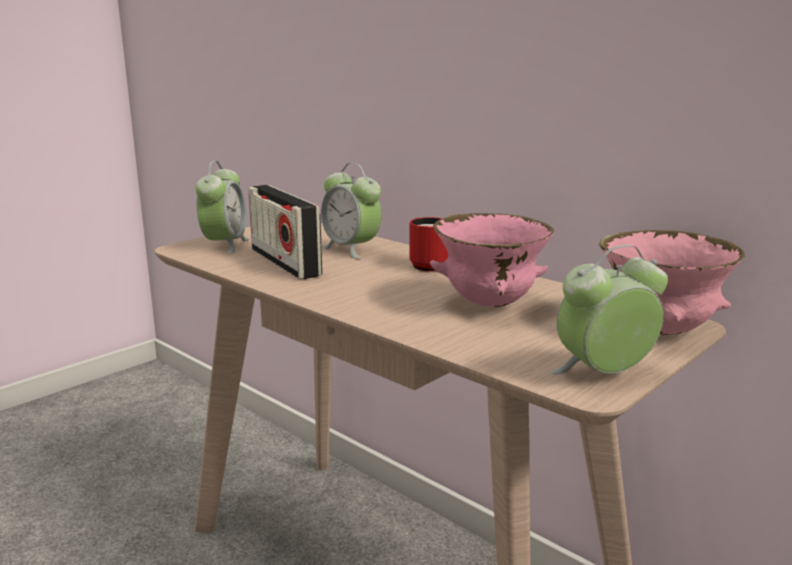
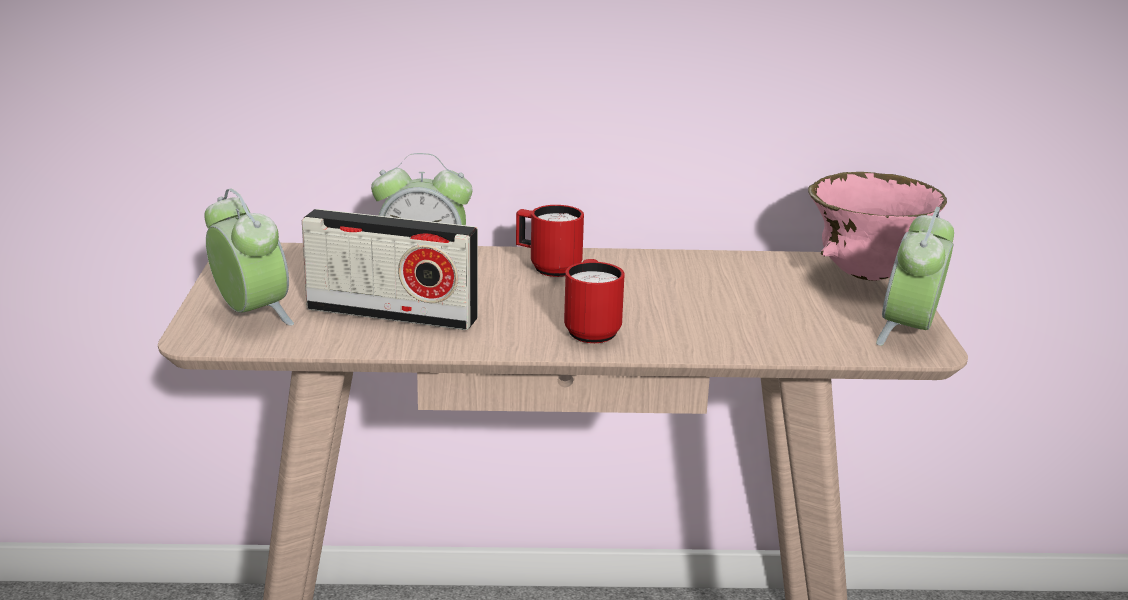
camera: 45 degrees left, 5 degrees up
pink bowl [430,213,554,307] -> none
none -> red mug [564,259,624,343]

